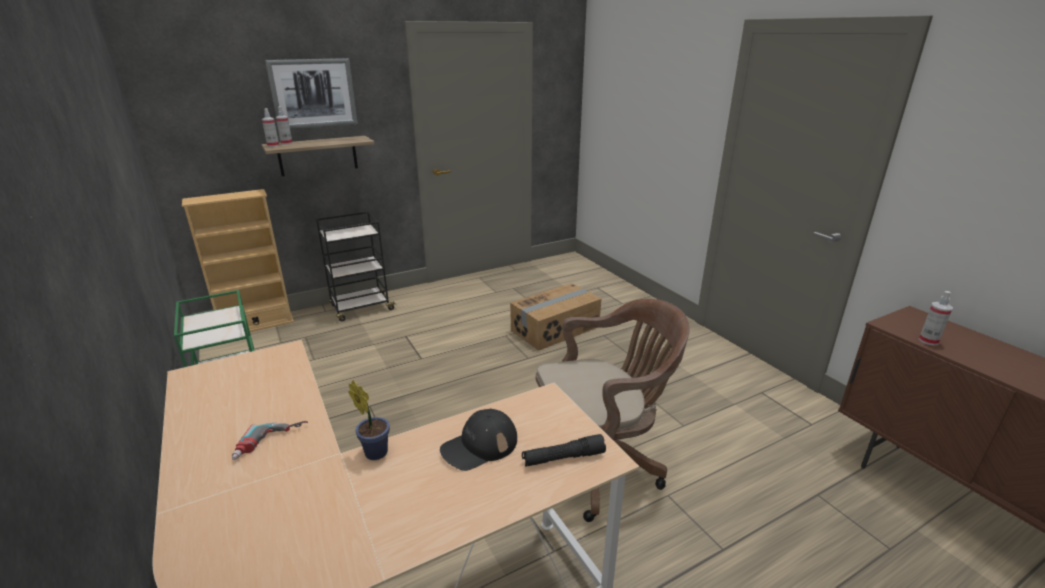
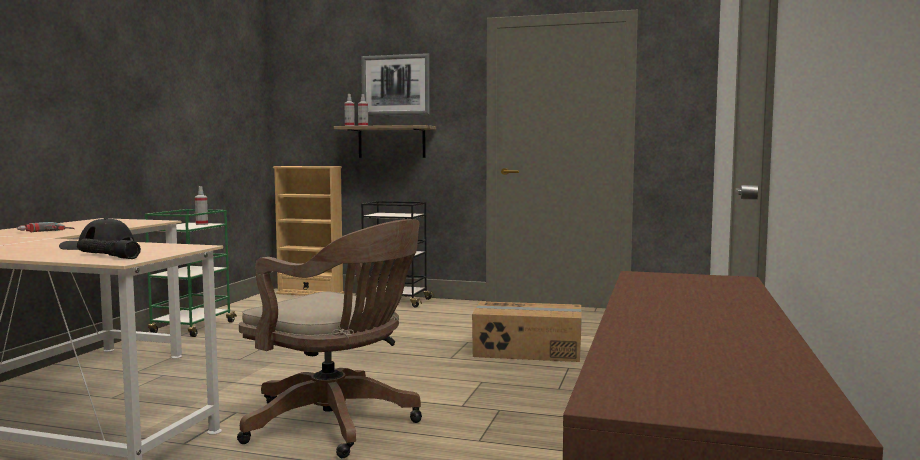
camera: 45 degrees right, 20 degrees down
potted plant [349,380,390,460] -> none
spray bottle [919,291,953,346] -> spray bottle moved to [195,186,208,225]

